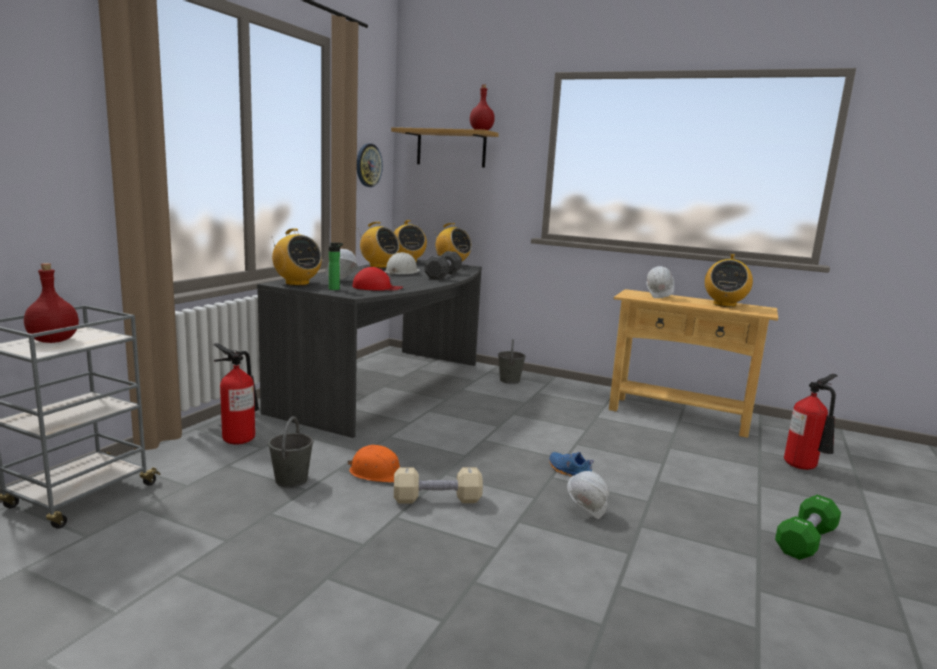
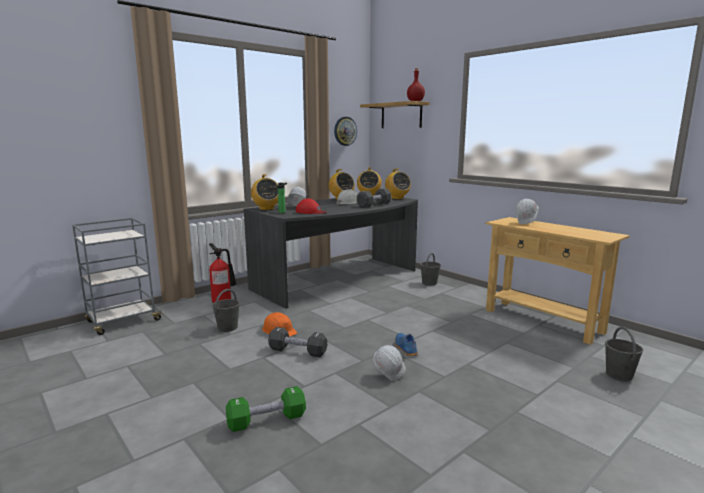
camera: 25 degrees right, 0 degrees up
red bottle [24,263,79,343] -> none
beige dumbbell [394,467,483,503] -> black dumbbell [268,327,327,357]
radio [705,254,753,307] -> none
green dumbbell [775,495,841,560] -> green dumbbell moved to [226,386,306,432]
fire extinguisher [784,374,838,470] -> grey bucket [605,327,643,381]

